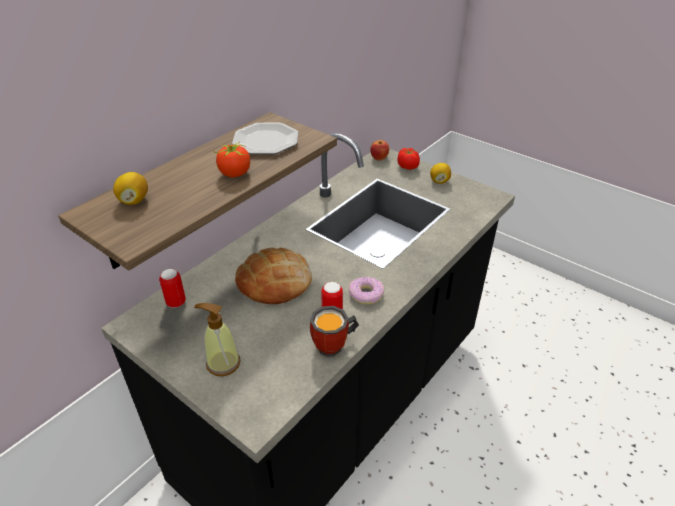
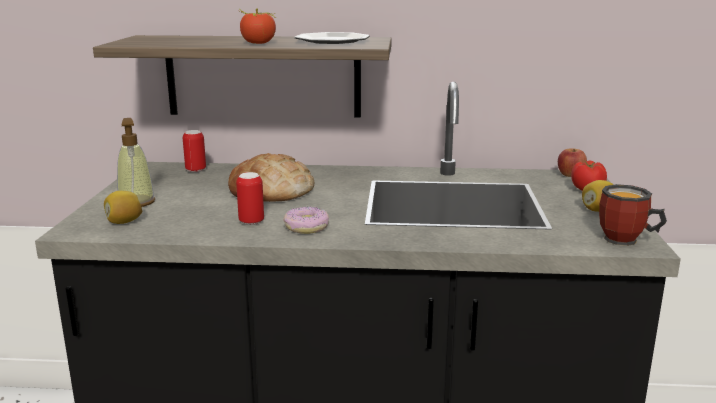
camera: 55 degrees right, 20 degrees down
lemon [113,172,148,205] -> lemon moved to [104,191,142,224]
mug [310,306,359,357] -> mug moved to [599,184,667,246]

